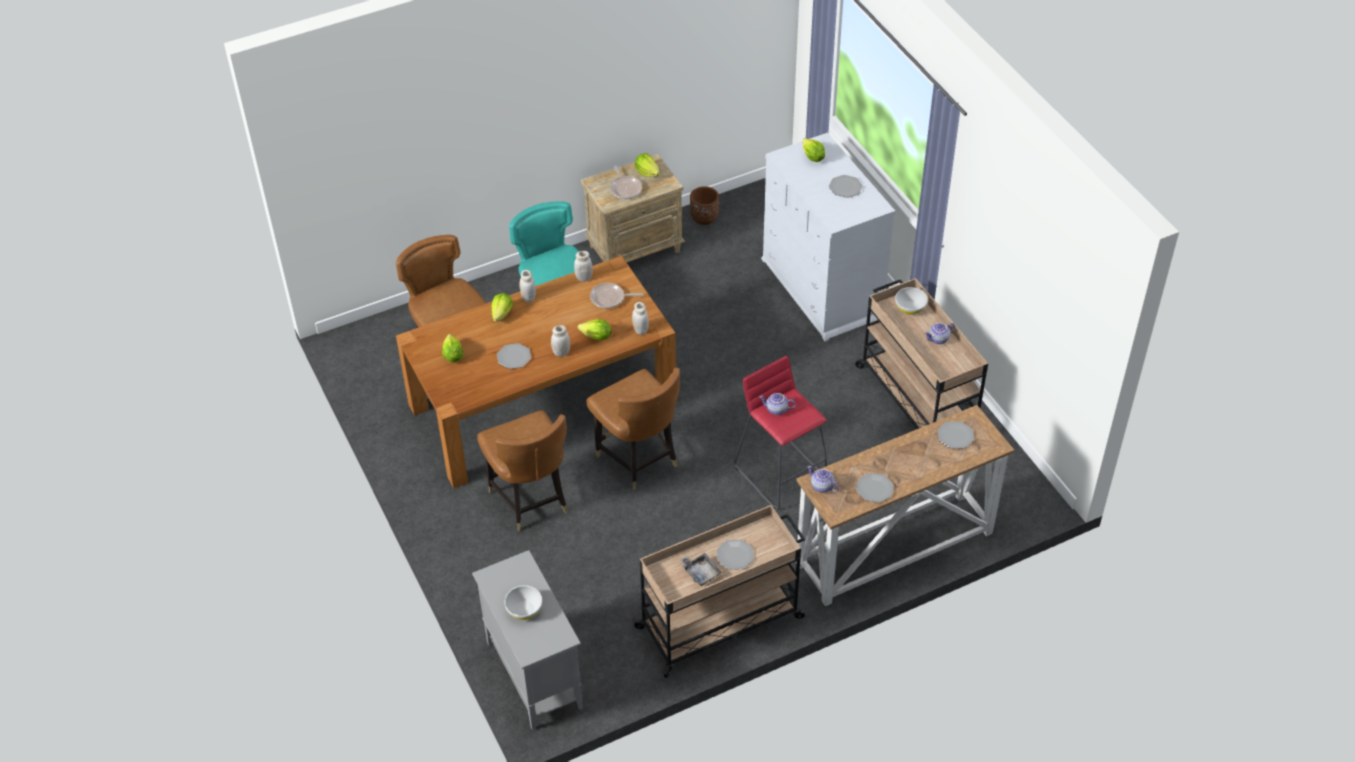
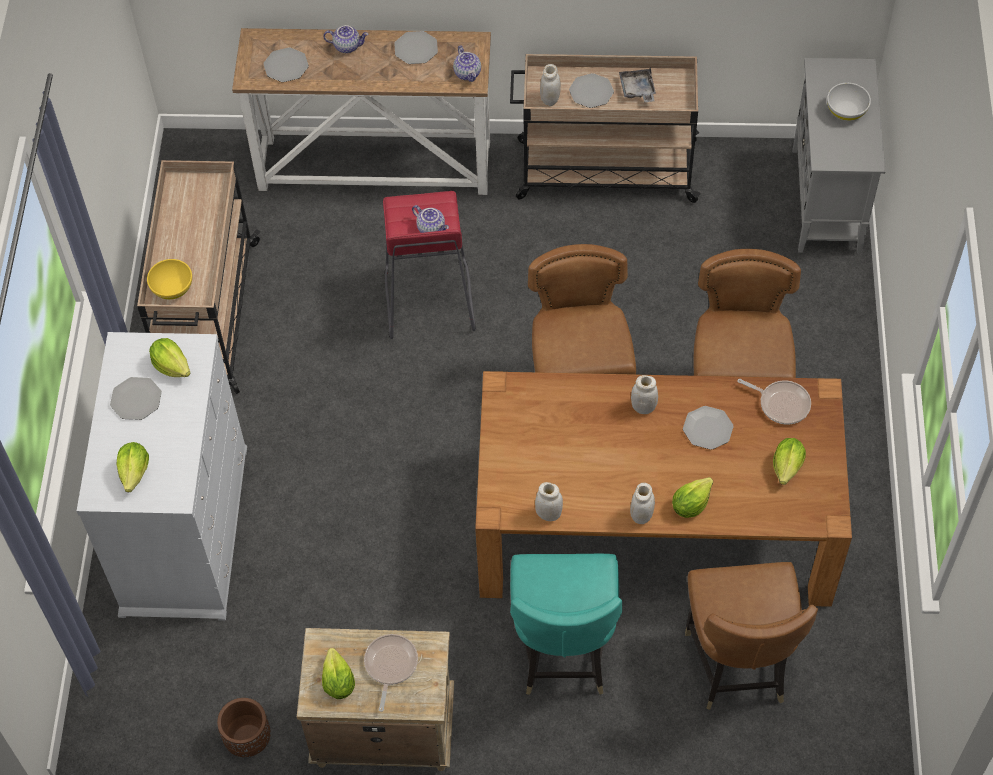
camera: 150 degrees left, 10 degrees up
lettuce [577,319,612,340] -> lettuce moved to [149,338,190,377]
frying pan [590,283,643,309] -> frying pan moved to [738,379,811,424]
white jar [632,302,649,335] -> white jar moved to [540,64,561,106]
white bowl [895,287,928,315] -> yellow bowl [147,259,192,300]
teapot [924,323,955,344] -> teapot moved to [323,25,368,53]

